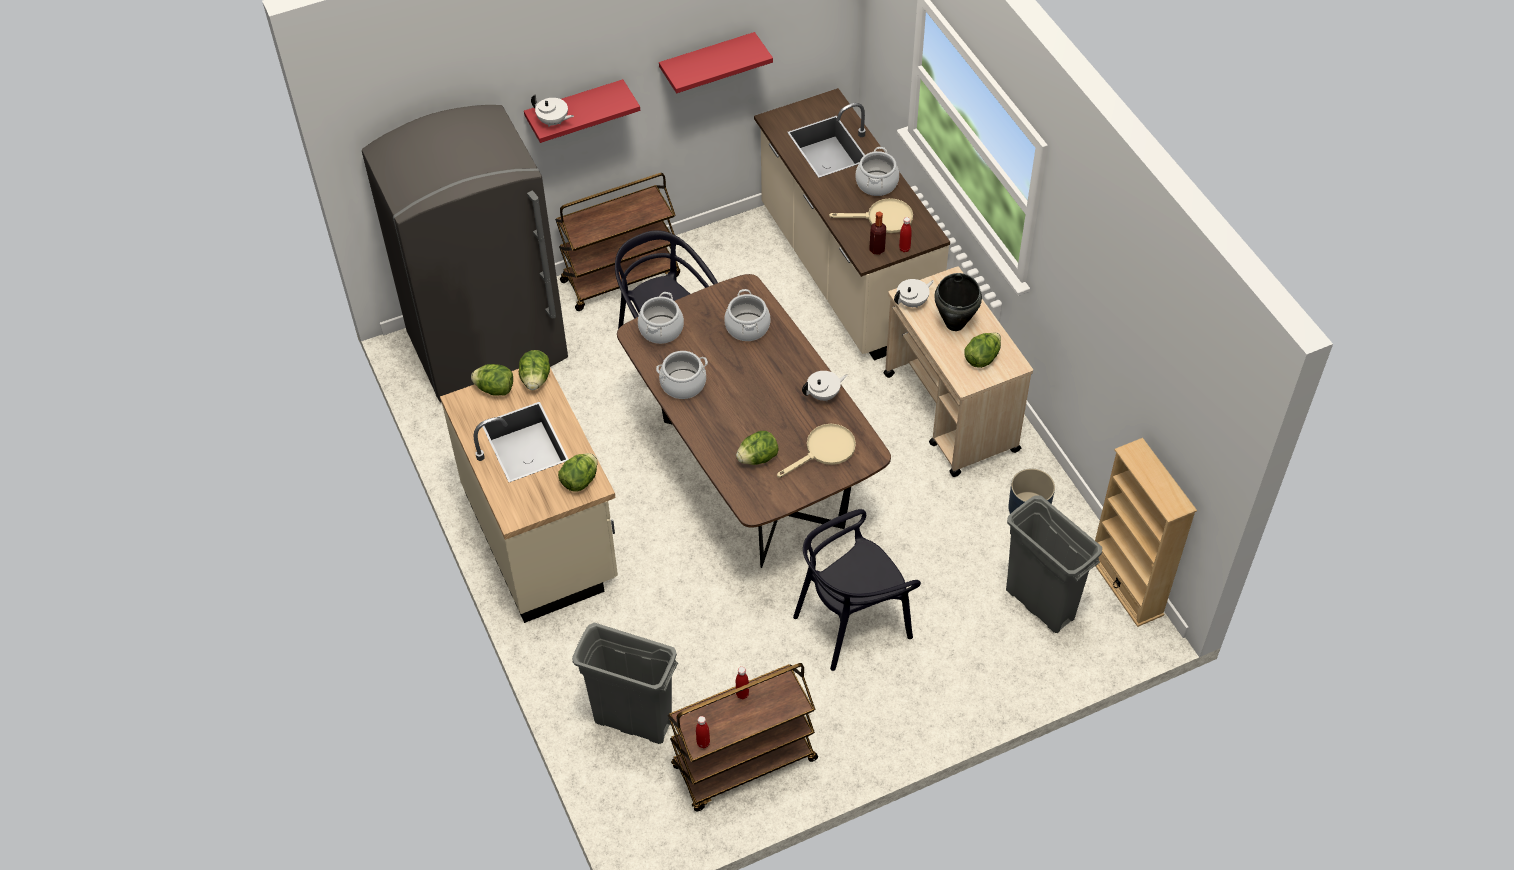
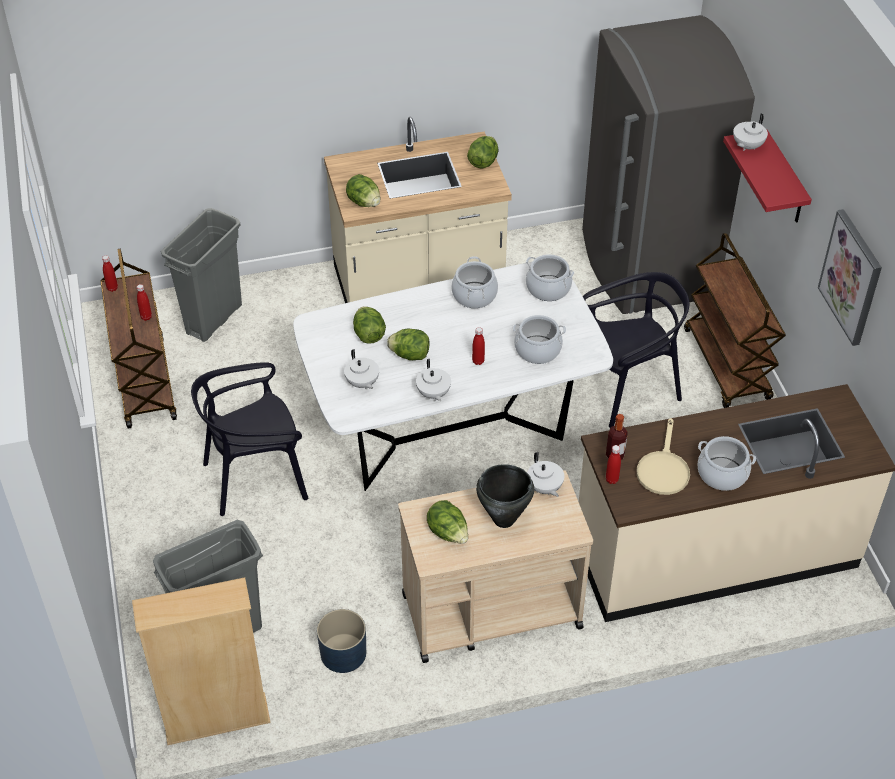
camera: 100 degrees right, 5 degrees down
lettuce [519,350,550,390] -> lettuce moved to [387,329,430,360]
brown dining table [617,274,891,568] -> white dining table [293,262,613,491]
red shelf [659,32,773,93] -> picture [818,209,882,346]
beige frying pan [777,424,856,478] -> white teapot [344,349,379,389]
black chair [793,509,921,671] -> black chair turned 90 degrees counterclockwise [191,362,308,516]
none -> red bottle [472,327,485,365]

